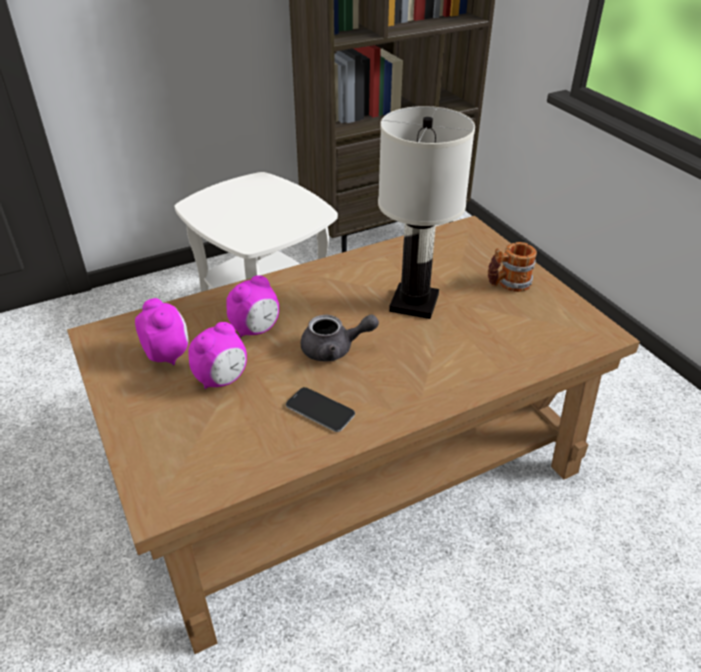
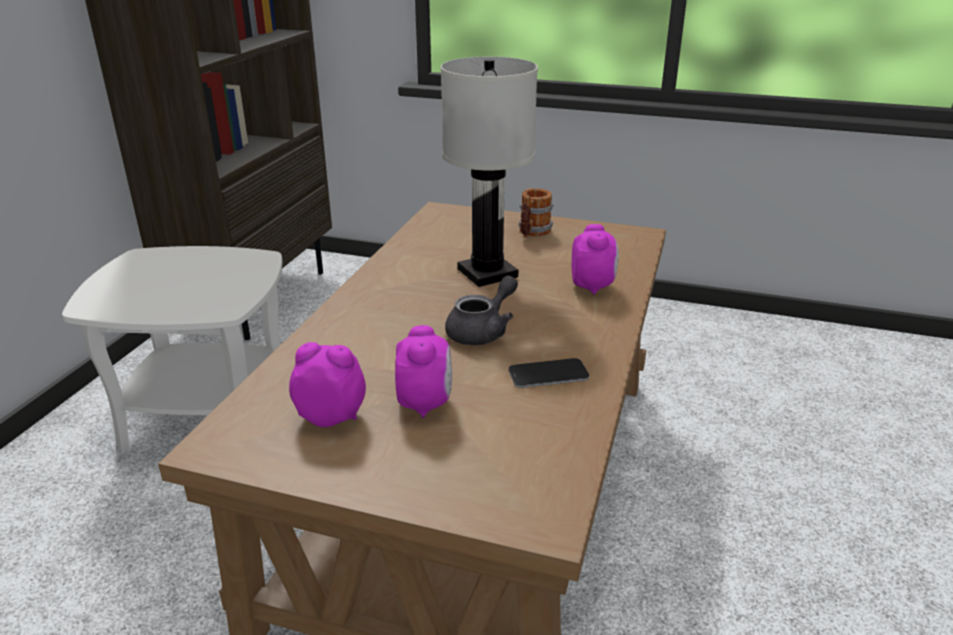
camera: 45 degrees left, 10 degrees down
alarm clock [226,275,279,337] -> alarm clock moved to [572,224,619,295]

